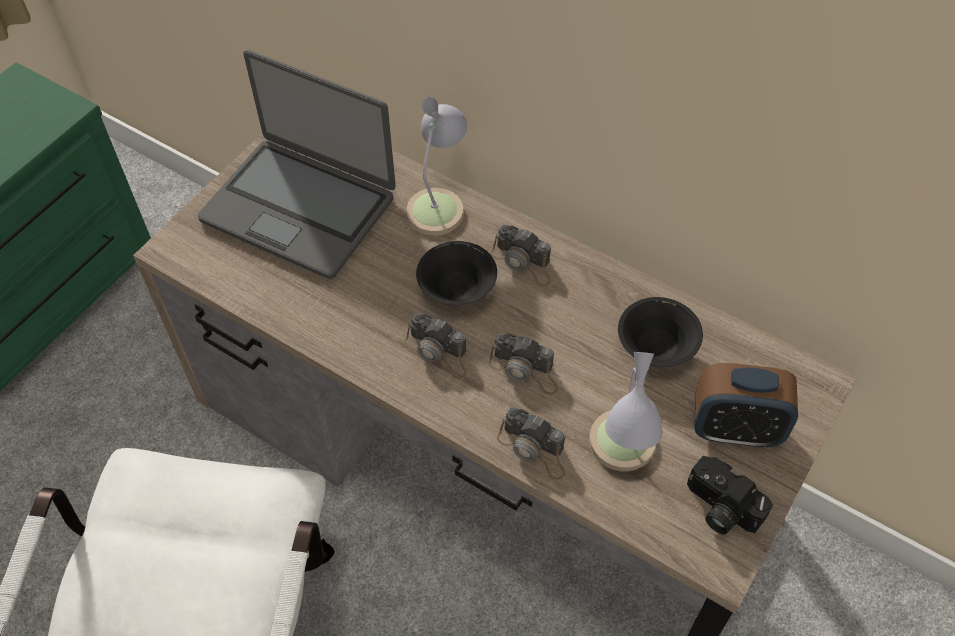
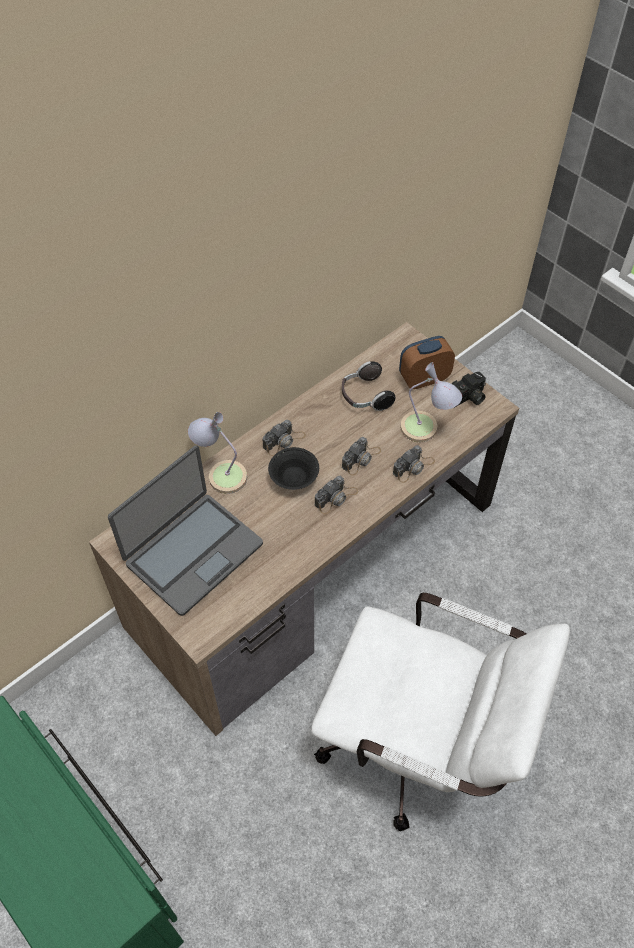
camera: 75 degrees left, 0 degrees up
black bowl [618,297,703,367] -> headphones [342,361,396,411]
alarm clock [695,363,798,447] -> alarm clock turned 135 degrees counterclockwise [399,336,455,389]

